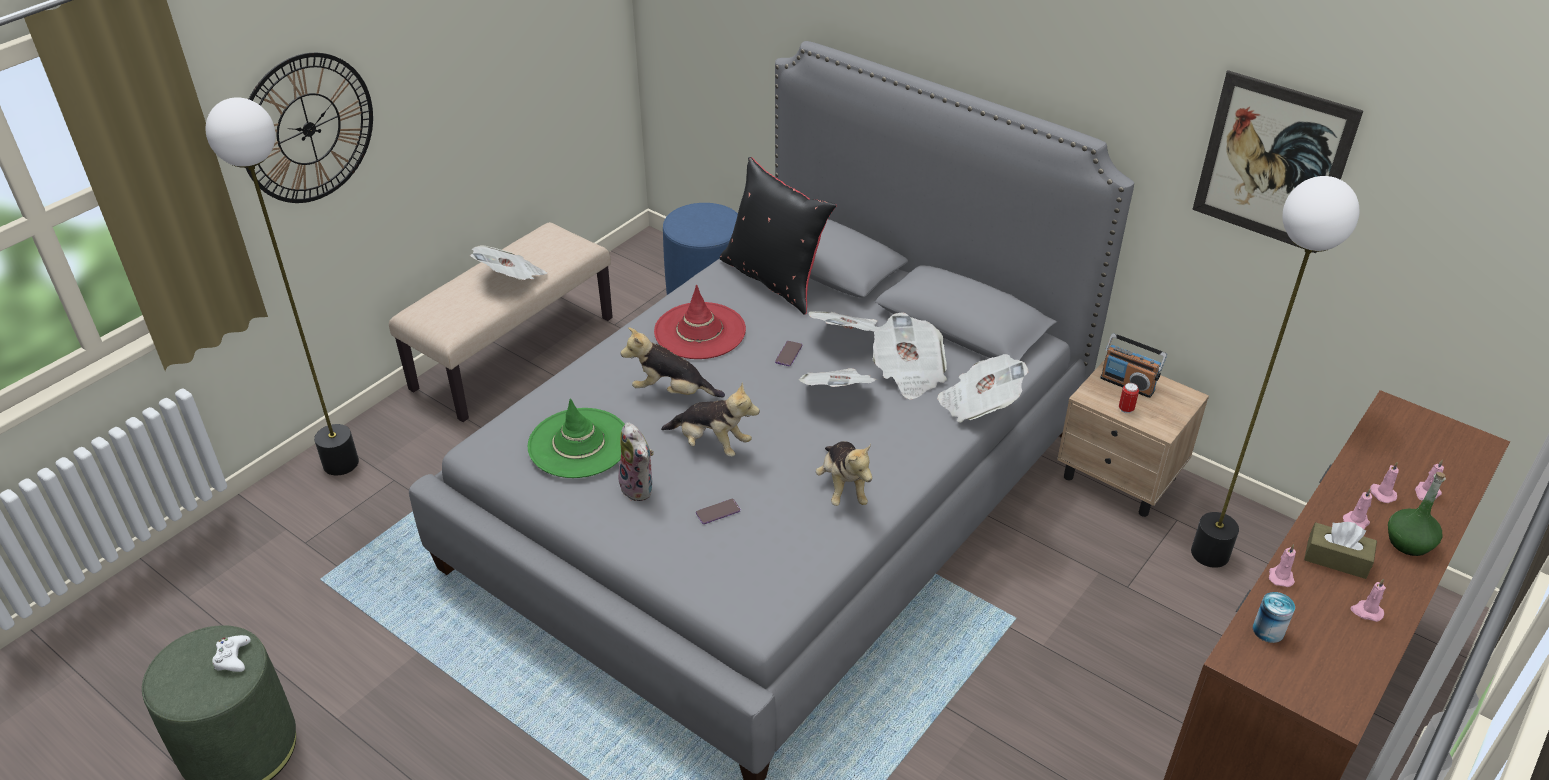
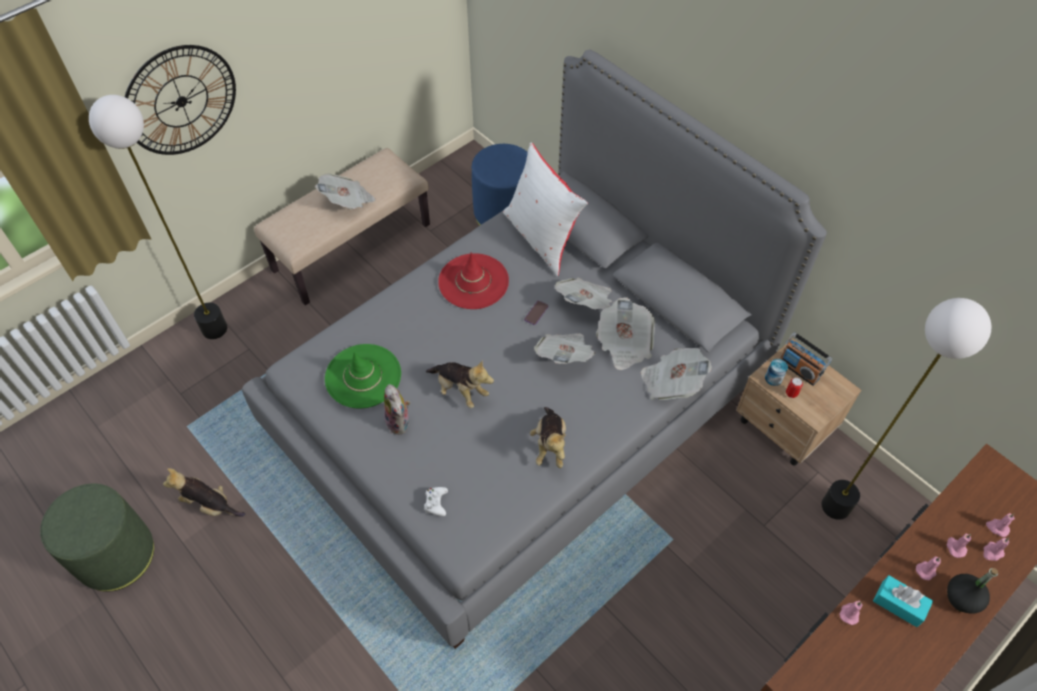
camera: 10 degrees right, 15 degrees up
white game controller [213,635,251,672] -> white game controller moved to [424,487,448,516]
plush toy [621,327,725,397] -> plush toy moved to [163,468,245,517]
phone [696,499,741,524] -> none
black pillow [720,157,837,315] -> white pillow [503,143,588,276]
picture [1192,70,1363,253] -> none
can [1253,592,1295,643] -> can moved to [765,359,788,386]
brown tissue box [1304,522,1377,579] -> turquoise tissue box [873,575,933,627]
pink candle [1350,579,1386,622] -> pink candle moved to [986,513,1015,537]
green bottle [1388,472,1446,556] -> black bottle [947,568,998,613]

